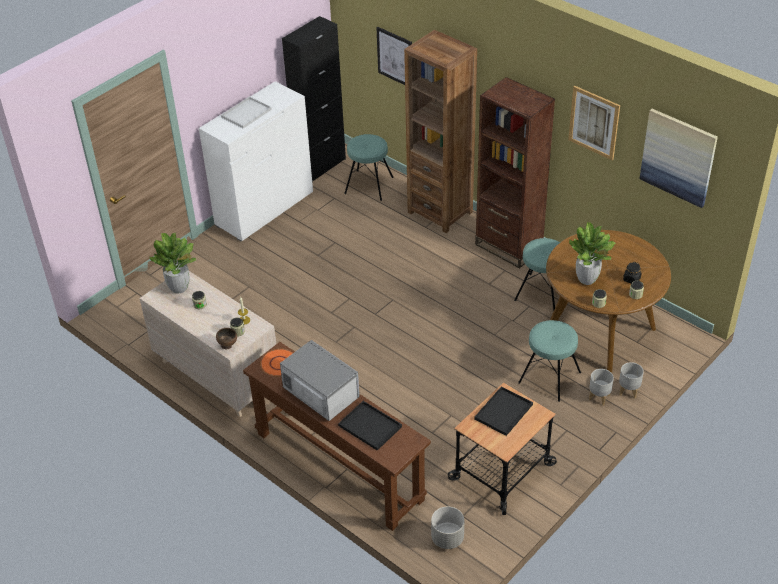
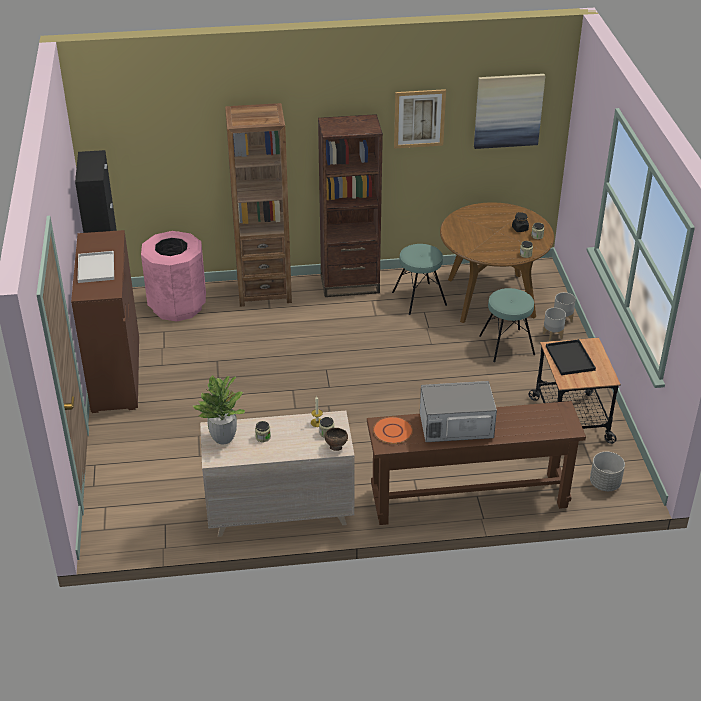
camera: 50 degrees left, 5 degrees down
white dresser [199,81,313,241] -> brown dresser [71,230,139,413]
black tray [338,401,402,451] -> none
turquoise stool [344,134,394,201] -> pink trash can [141,231,206,322]
picture [377,27,412,85] -> none
potted plant [569,222,616,285] -> none

